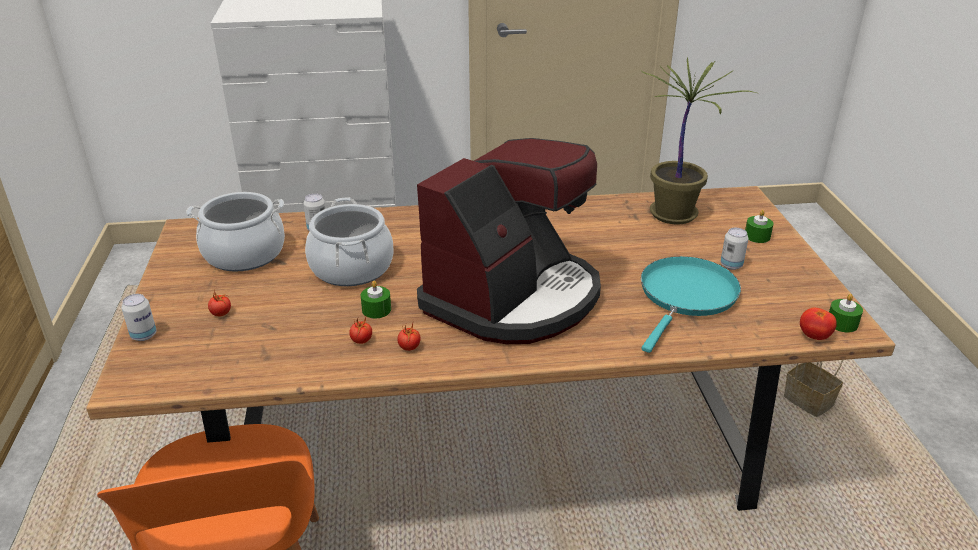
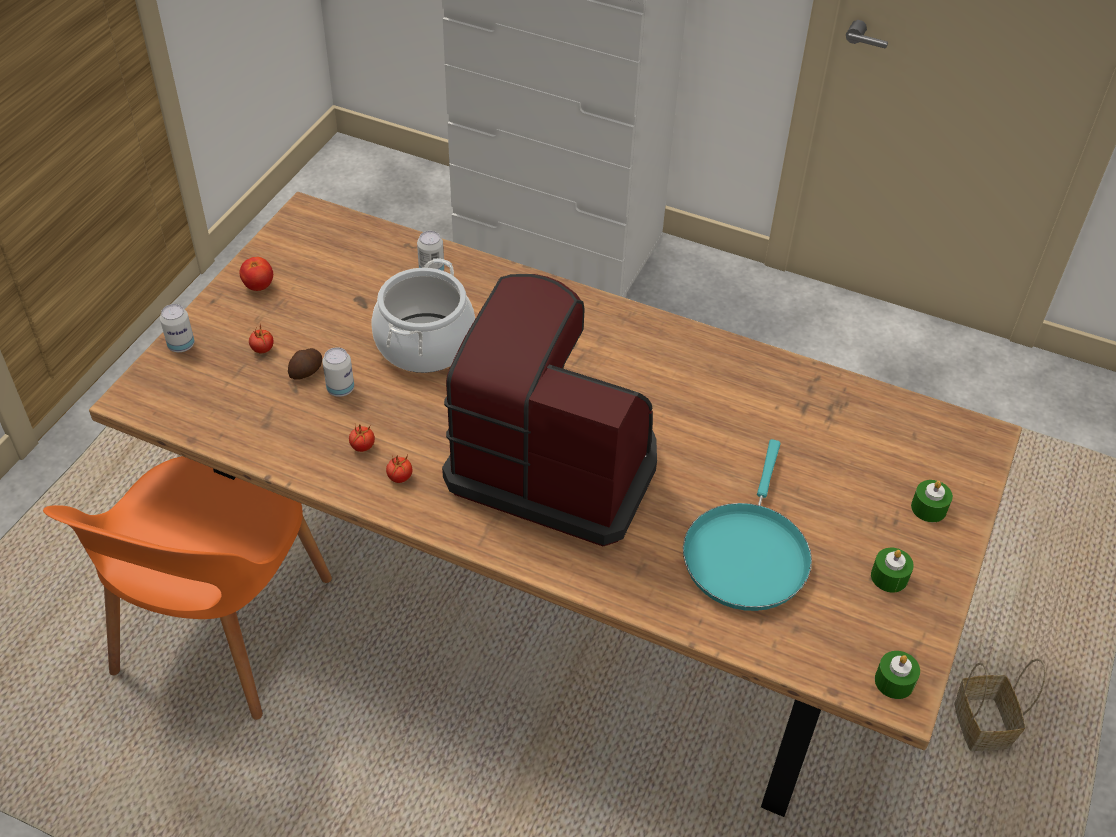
camera: 30 degrees right, 15 degrees up
cooking pot [186,192,285,272] -> none
green candle [361,281,391,319] -> green candle moved to [871,548,914,592]
coffee machine [417,138,601,344] -> coffee machine turned 135 degrees counterclockwise [442,274,657,546]
potted plant [640,57,756,225] -> none
turquoise frying pan [641,256,741,353] -> turquoise frying pan turned 135 degrees clockwise [683,439,812,611]
can [720,228,749,270] -> can moved to [322,347,354,397]
tomato [800,307,837,340] -> tomato moved to [240,257,273,291]
none -> potato [288,348,322,380]

